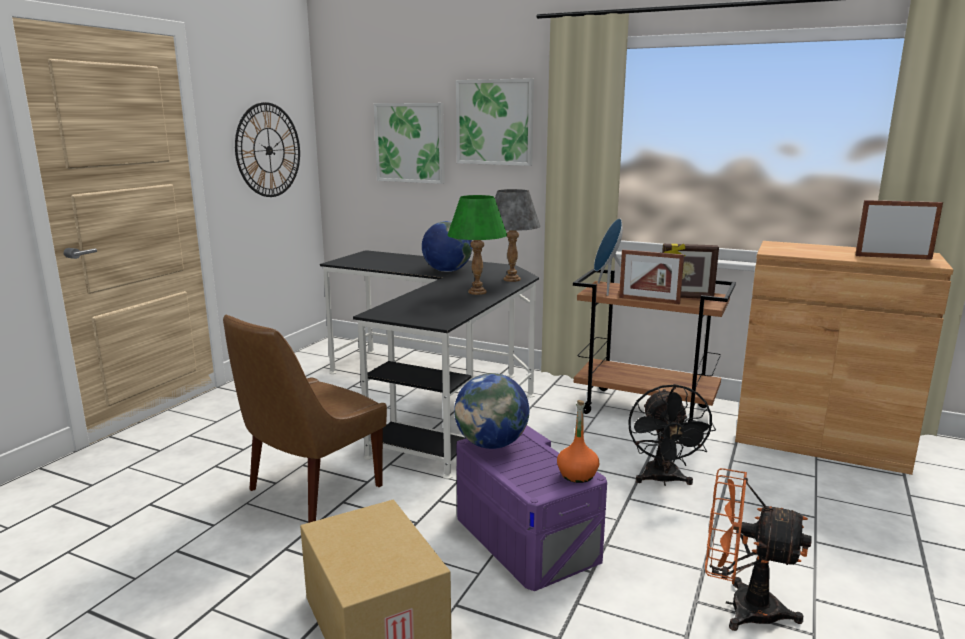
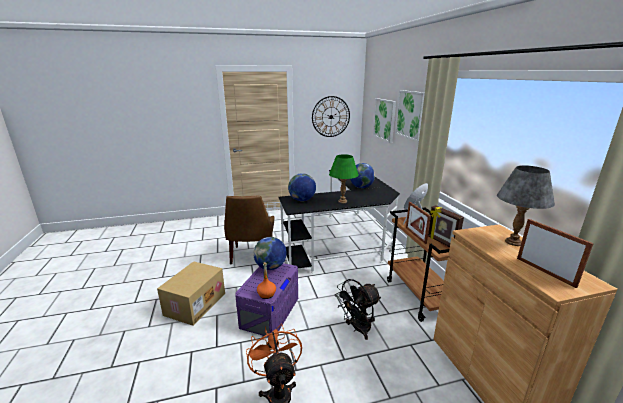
camera: 50 degrees right, 5 degrees up
brown chair [223,315,387,523] -> brown chair turned 90 degrees counterclockwise [224,196,274,264]
grey table lamp [495,189,541,282] -> grey table lamp moved to [497,165,555,246]
none -> globe [288,173,316,201]

